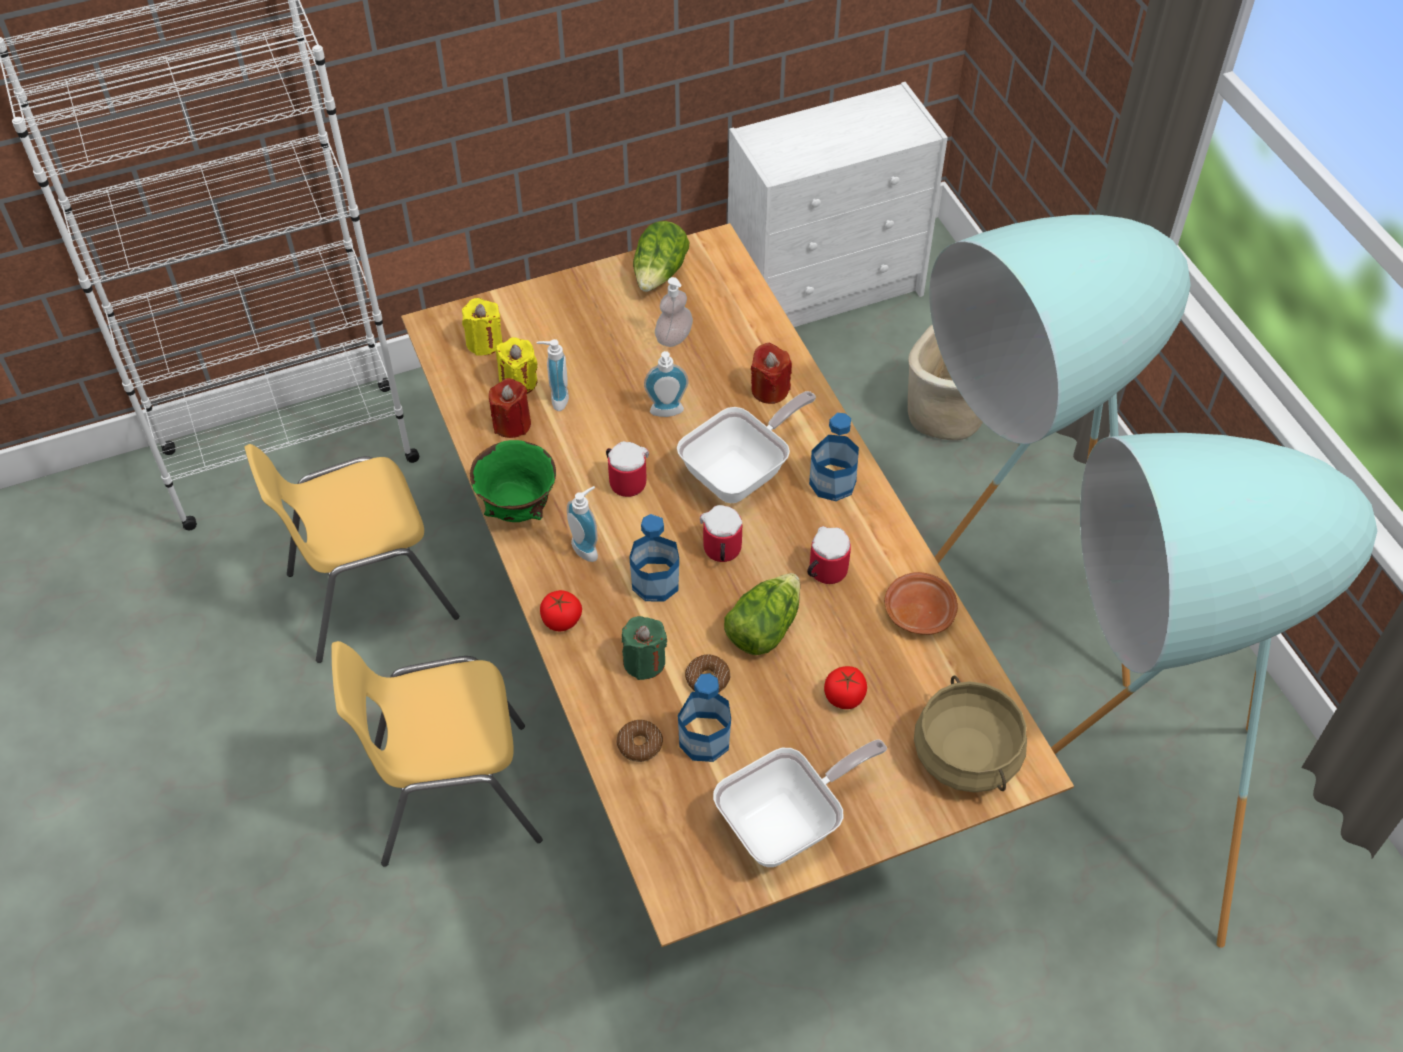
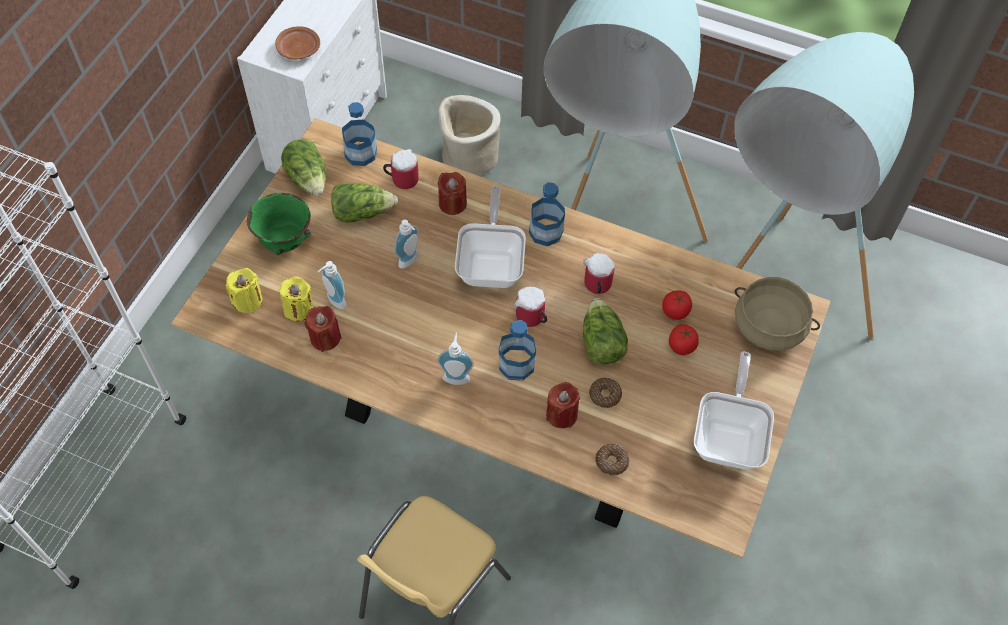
camera: 45 degrees left, 5 degrees up
yellow chair [245,444,459,663] -> none
green bowl [470,440,556,522] -> green bowl moved to [247,193,311,255]
tomato [540,590,582,631] -> tomato moved to [662,290,692,320]
mug [606,441,649,497] -> mug moved to [383,149,419,189]
green candle [622,616,667,680] -> red candle [546,382,580,428]
soap dispenser [655,277,693,347] -> lettuce [331,183,398,223]
bottle [678,673,731,762] -> bottle moved to [342,102,377,166]
brown plate [884,572,958,635] -> brown plate moved to [275,26,320,60]

